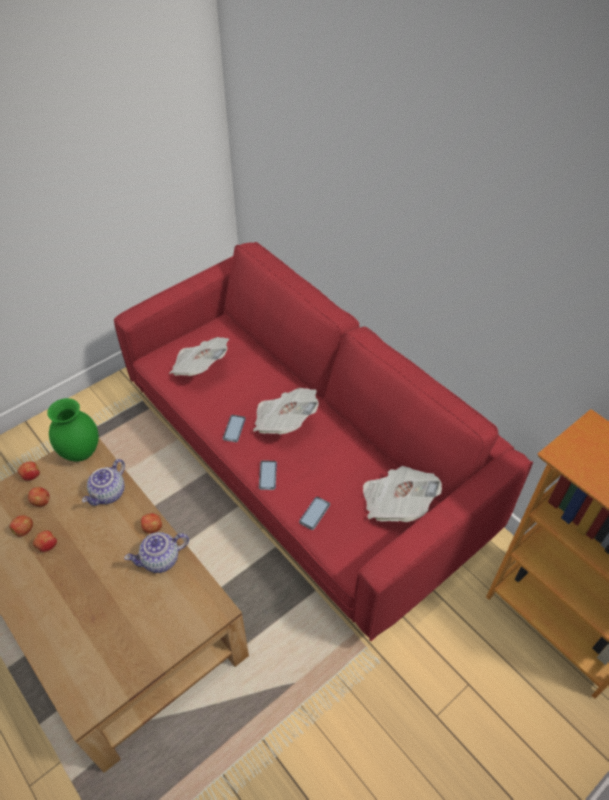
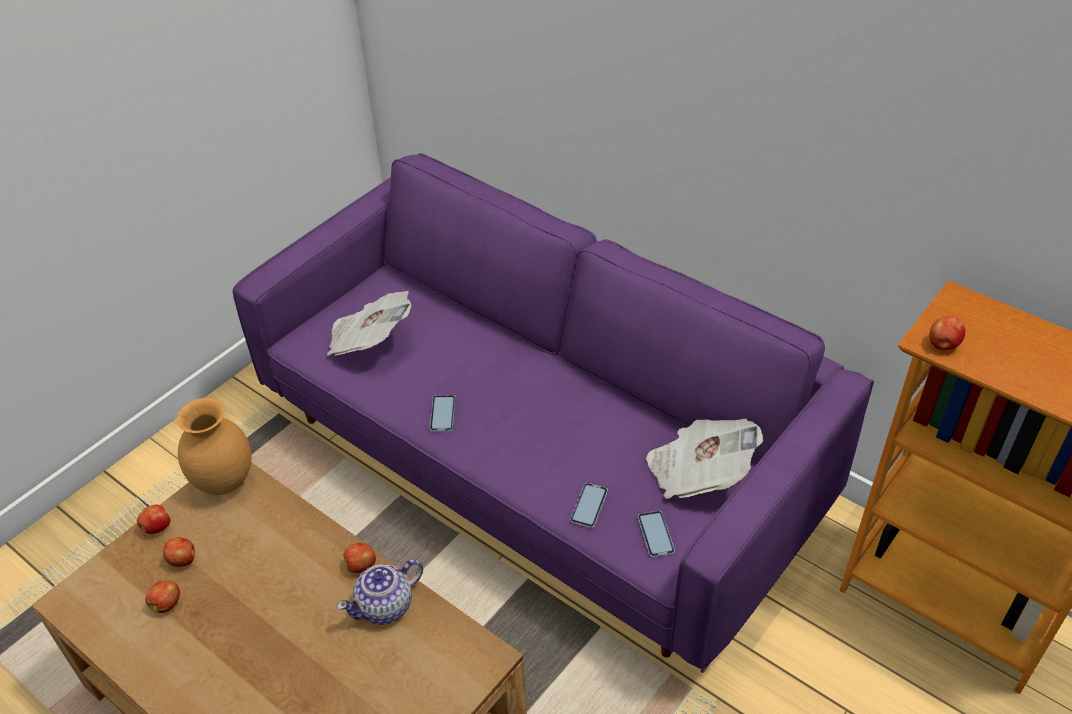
camera: 10 degrees left, 5 degrees down
apple [33,531,57,552] -> apple moved to [930,316,965,350]
green vase [47,398,99,462] -> brown vase [177,398,252,495]
teapot [82,459,125,506] -> none
red sofa [114,242,533,641] -> purple sofa [232,153,874,673]
newspaper [253,388,319,434] -> none
phone [259,461,277,490] -> phone moved to [638,511,675,558]

